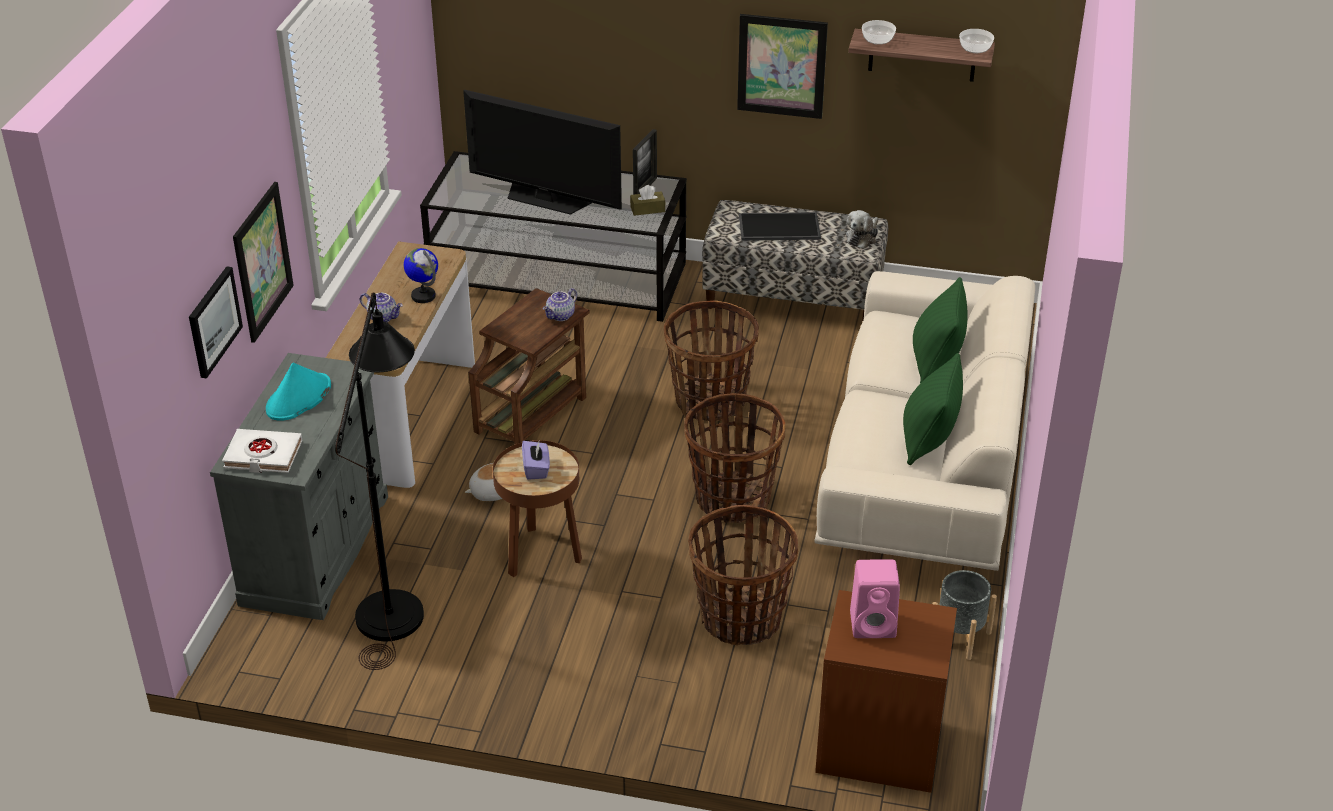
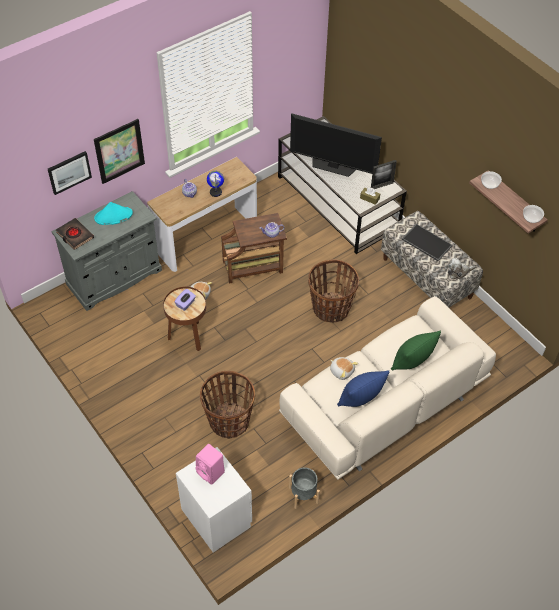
camera: 40 degrees right, 15 degrees up
white book [222,429,302,473] -> black book [56,218,94,250]
black floor lamp [335,292,424,670] -> none
television [463,90,622,215] -> television turned 45 degrees counterclockwise [290,113,382,177]
basket [684,393,786,523] -> none
picture [737,14,828,119] -> none
brown nightstand [815,590,957,793] -> white nightstand [176,447,252,552]
green pillow [903,353,963,465] -> blue pillow [337,370,389,407]
none -> plush toy [330,357,358,380]

